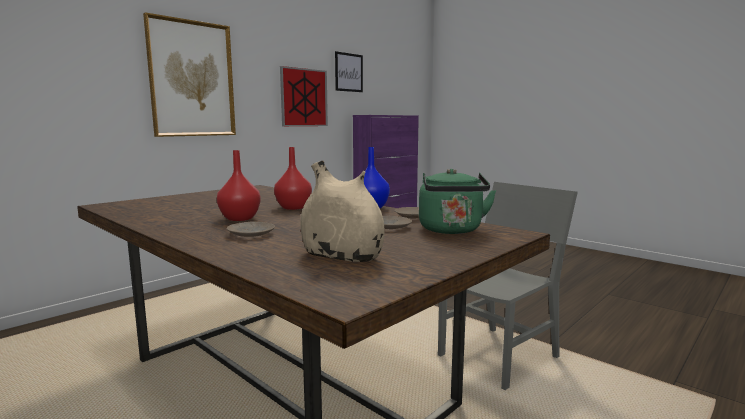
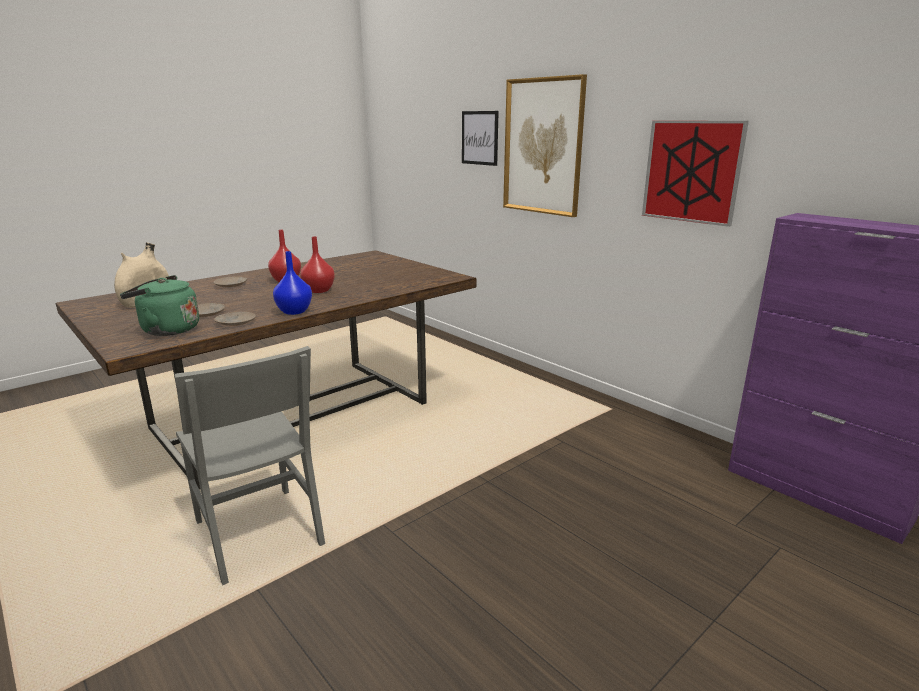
camera: 95 degrees right, 10 degrees up
picture [335,51,363,92] -> picture moved to [462,111,499,166]

